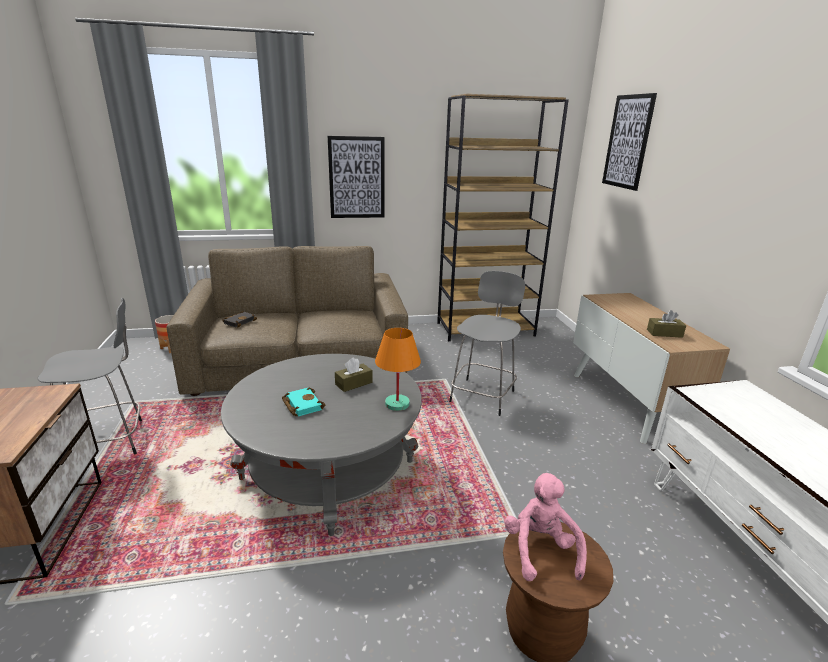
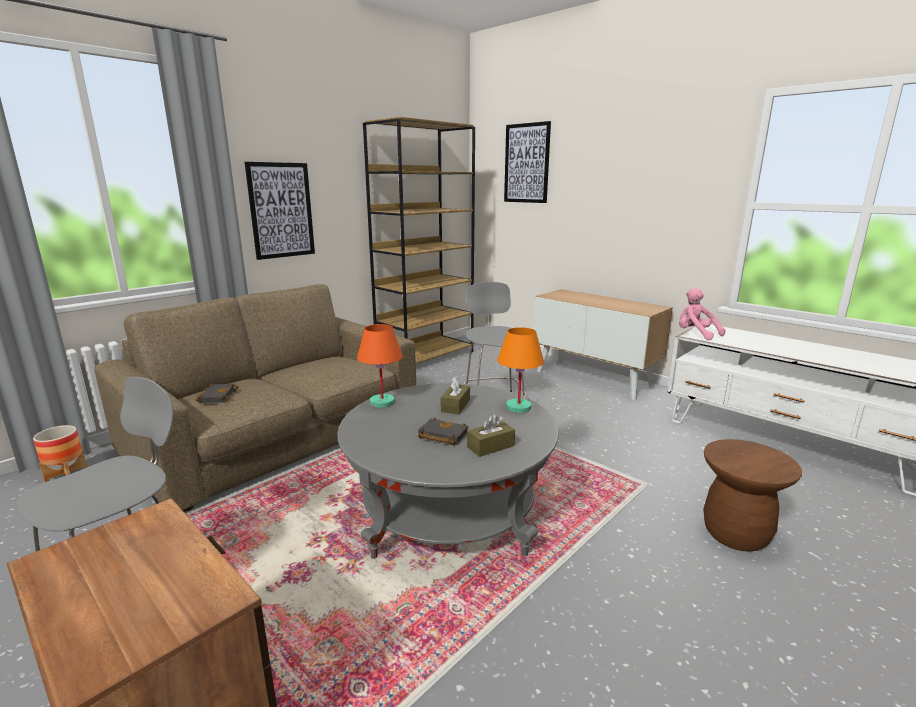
camera: 35 degrees left, 5 degrees down
turquoise book [282,387,325,416] -> black book [418,418,468,445]
pink plush toy [504,473,587,581] -> pink plush toy moved to [679,288,726,340]
brown tissue box [647,310,686,338] -> brown tissue box moved to [467,414,515,457]
none -> orange table lamp [357,324,403,408]

